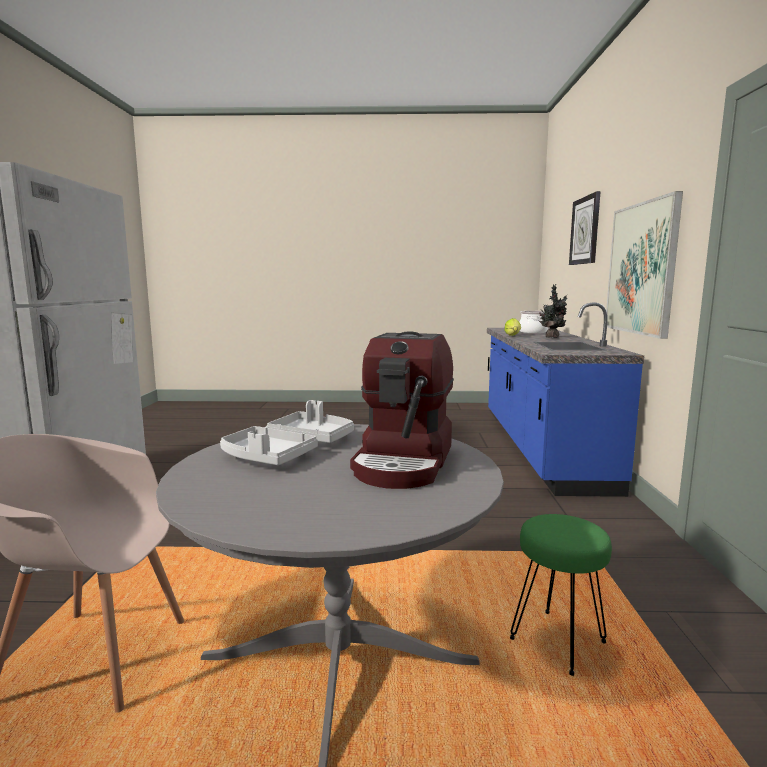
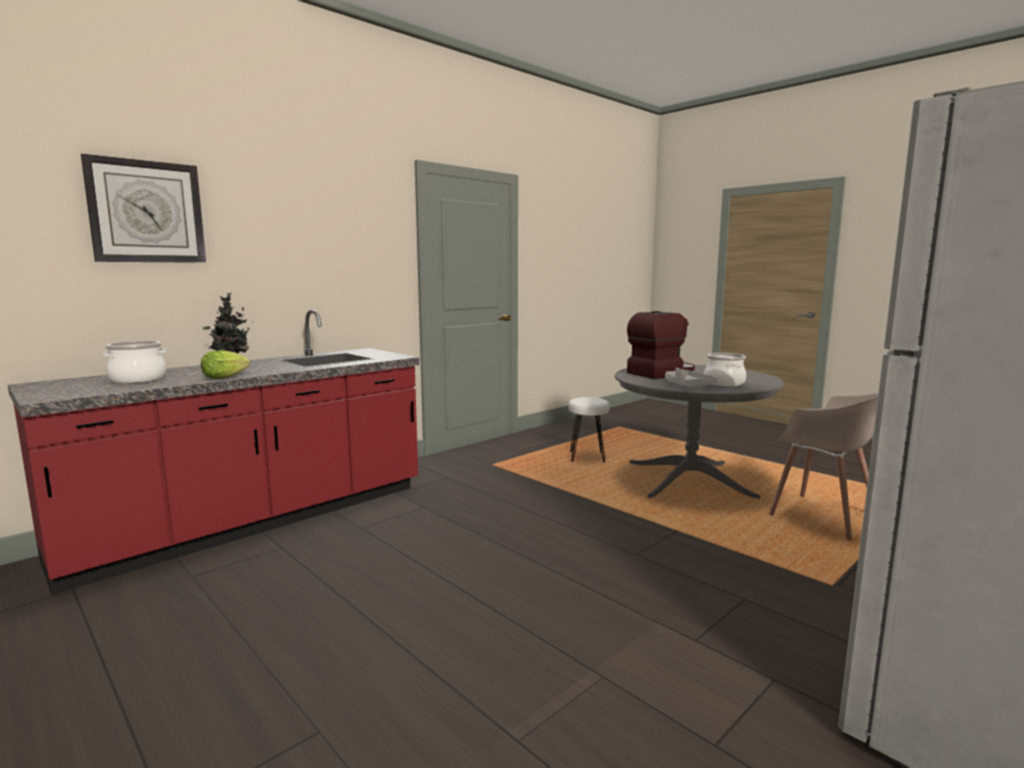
camera: 135 degrees left, 0 degrees up
grey tray [220,426,318,465] -> cooking pot [704,353,746,386]
blue counter [487,303,644,497] -> red counter [8,310,420,595]
green stool [510,514,612,677] -> white stool [568,397,610,462]
picture [606,191,683,339] -> none

